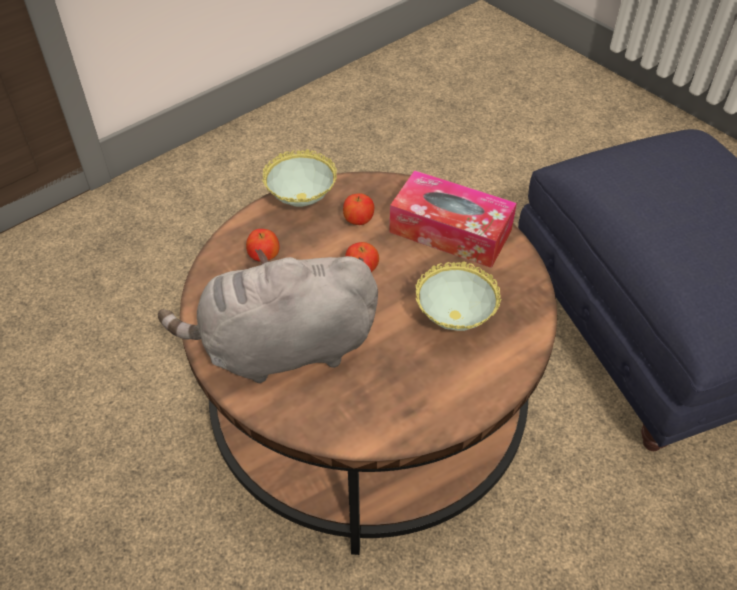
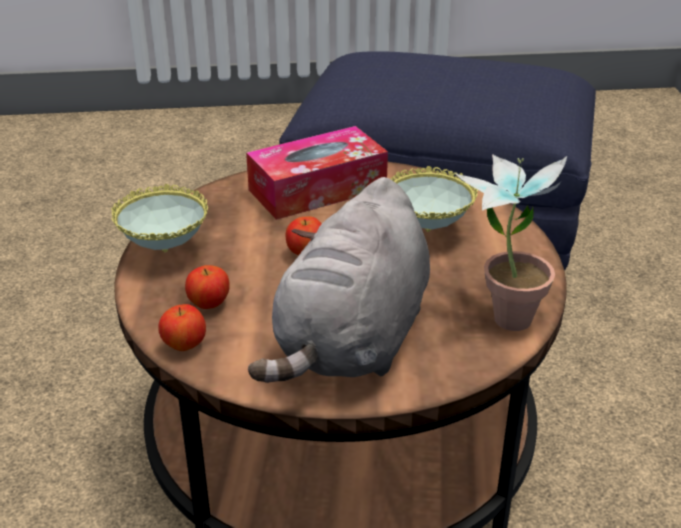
camera: 55 degrees left, 15 degrees down
apple [343,193,374,225] -> apple moved to [158,304,206,351]
none -> potted plant [455,154,567,331]

